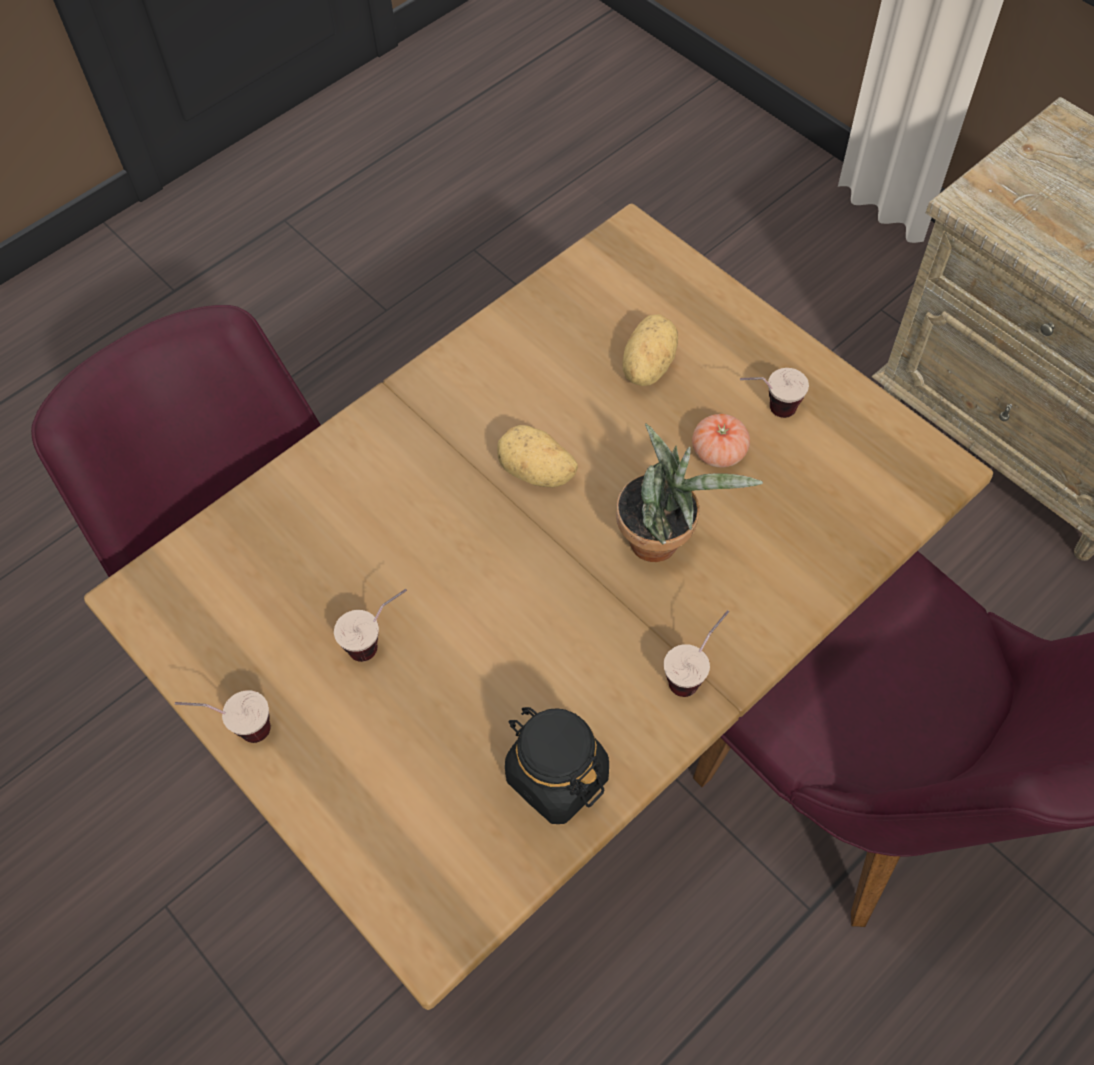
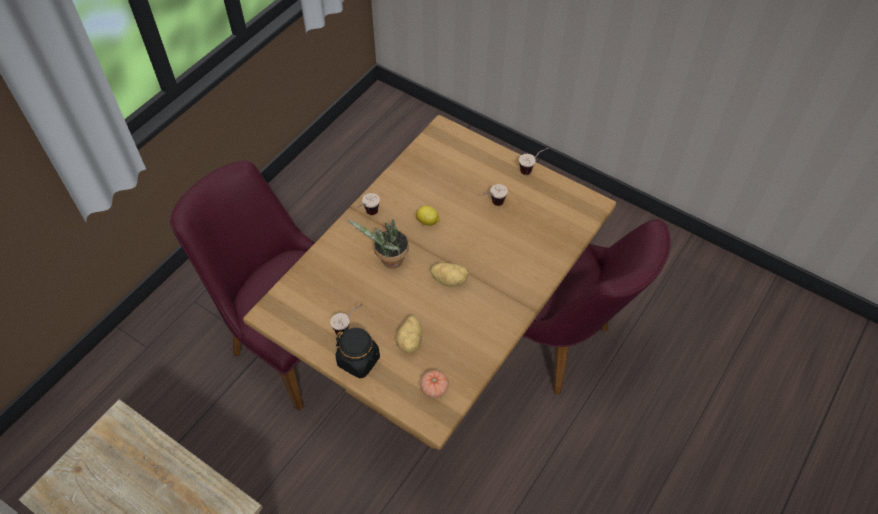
camera: 165 degrees right, 5 degrees down
black jar [505,707,609,824] -> black jar moved to [336,328,380,378]
tomato [692,414,750,468] -> tomato moved to [420,370,449,398]
none -> lemon [416,206,440,226]

